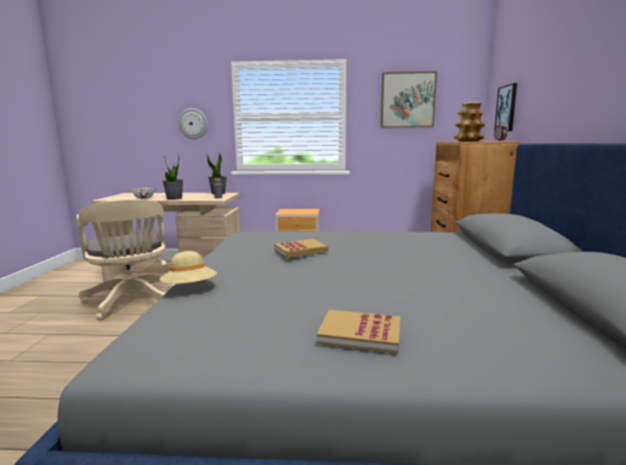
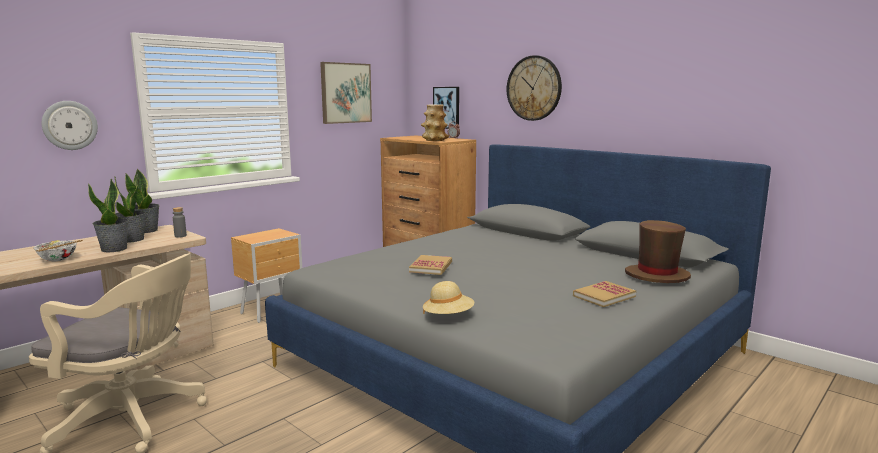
camera: 50 degrees left, 0 degrees up
none -> potted plant [114,174,145,243]
none -> wall clock [507,55,562,121]
none -> brown hat [625,220,691,283]

